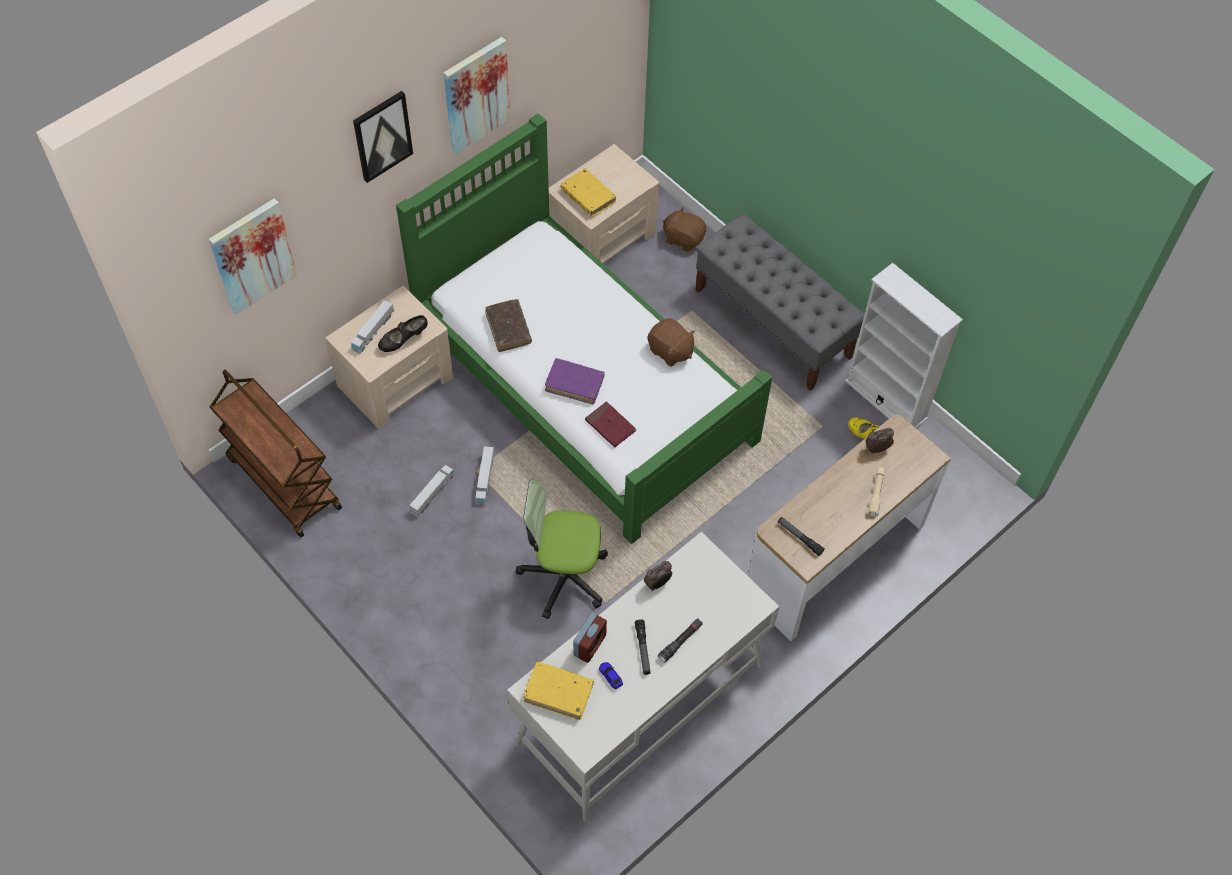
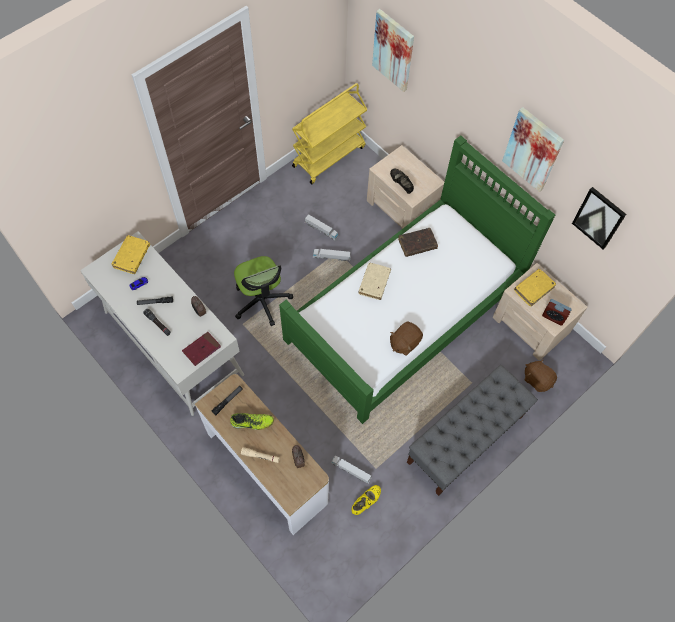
camera: 90 degrees right, 5 degrees up
brown cart [210,370,342,537] -> yellow cart [292,83,368,184]
toy truck [351,300,394,354] -> toy truck moved to [331,456,371,484]
picture [353,91,413,183] -> picture moved to [572,187,626,249]
office chair [516,479,608,619] -> office chair turned 150 degrees clockwise [234,256,293,326]
purple book [545,358,605,404] -> beige book [358,263,391,300]
alarm clock [573,613,607,663] -> alarm clock moved to [542,299,572,326]
red book [585,401,636,448] -> red book moved to [182,332,221,366]
brown plush toy [663,206,706,252] -> brown plush toy turned 75 degrees counterclockwise [524,359,557,392]
white bookcase [845,263,963,428] -> none
none -> shoe [230,413,274,430]

